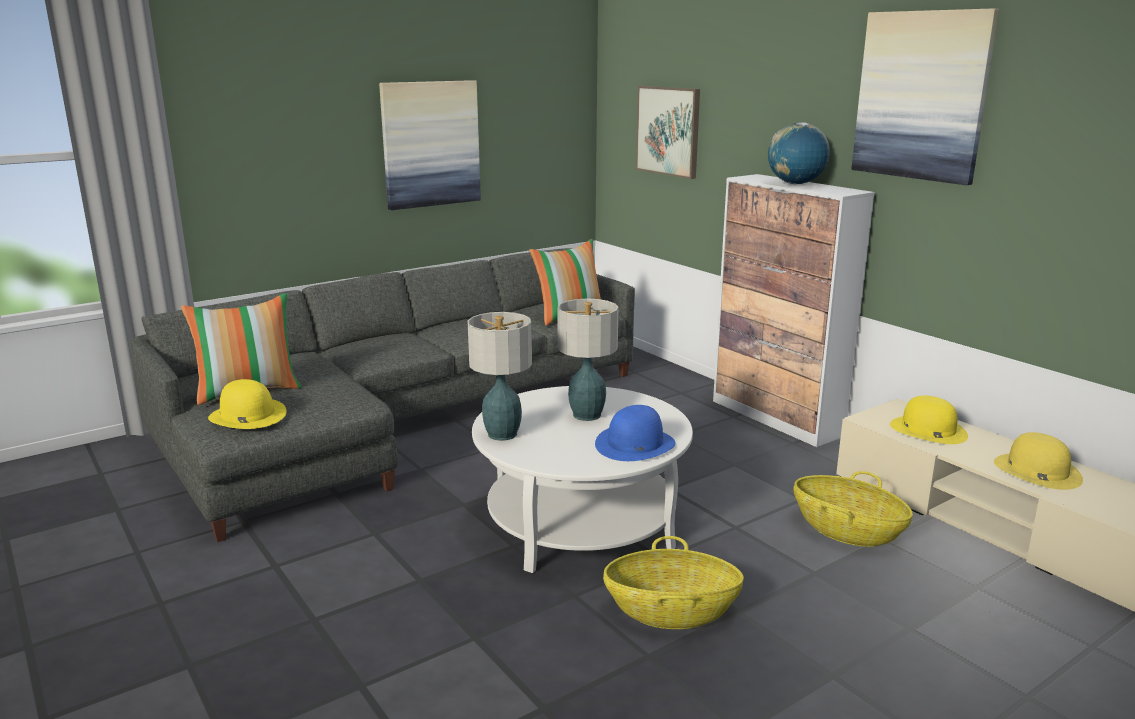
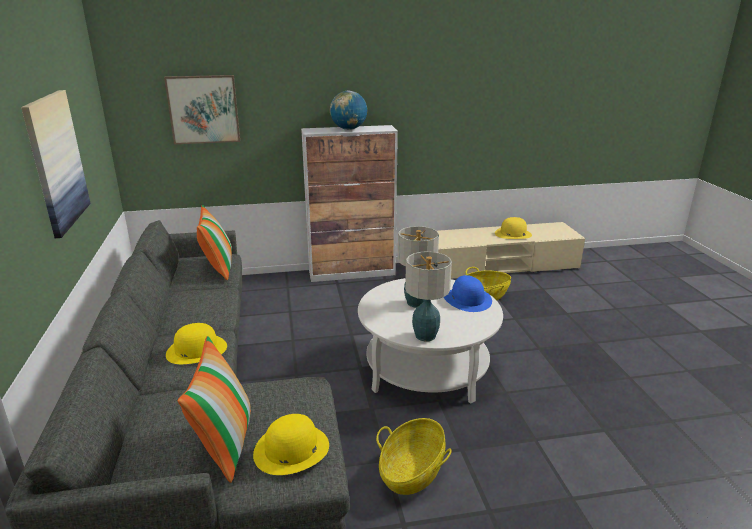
camera: 65 degrees left, 5 degrees up
basket [603,536,744,629] -> basket moved to [376,418,452,495]
picture [852,9,999,185] -> none
yellow hat [890,396,968,444] -> yellow hat moved to [166,323,227,364]

